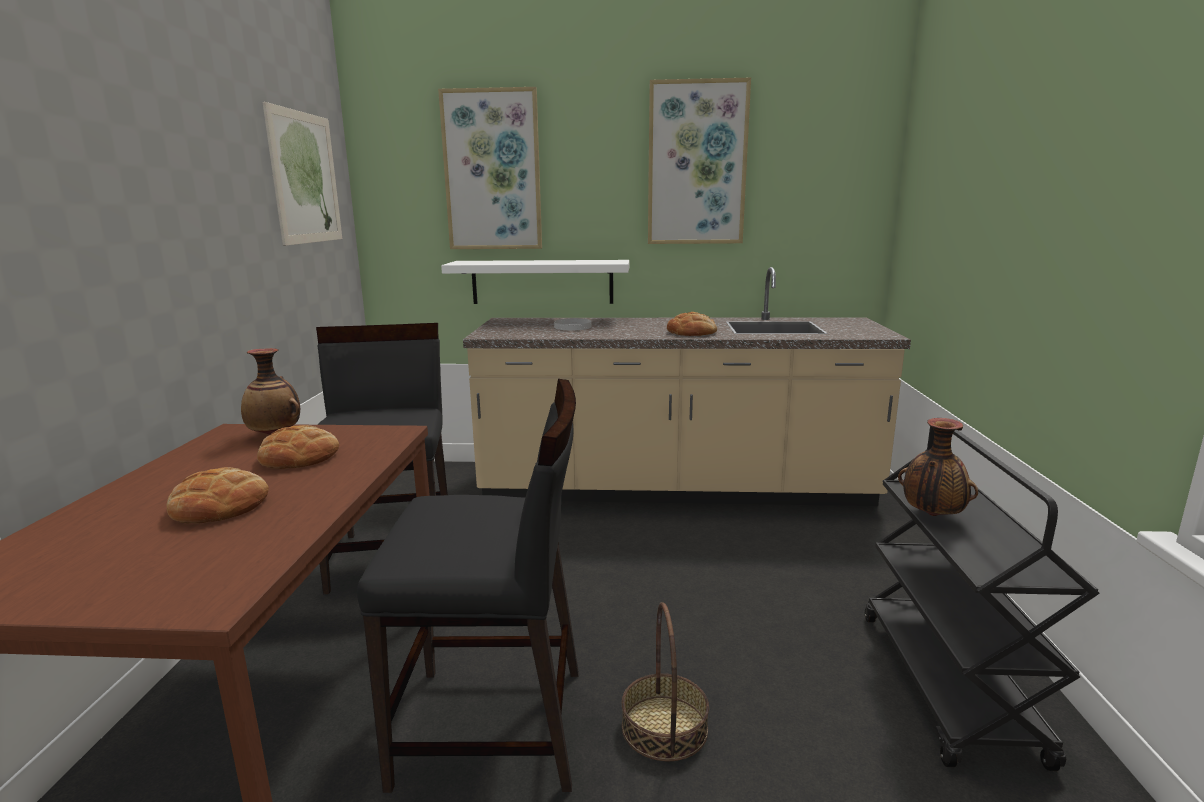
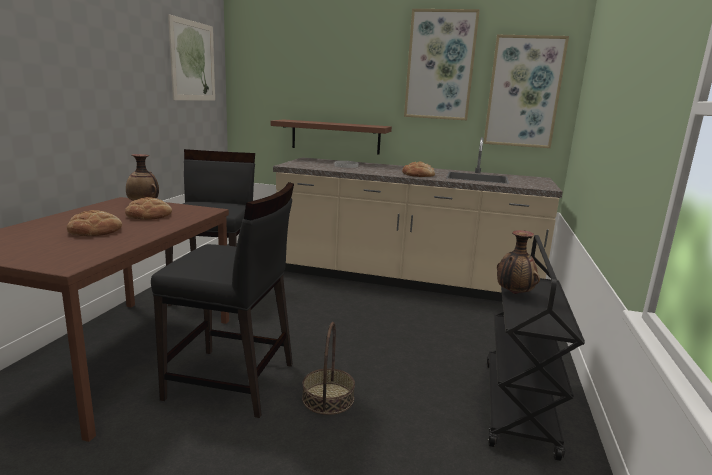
camera: 10 degrees right, 0 degrees up
picture [438,87,542,249] -> picture moved to [483,35,569,148]
white shelf [441,260,629,304] -> brown shelf [271,119,392,155]

